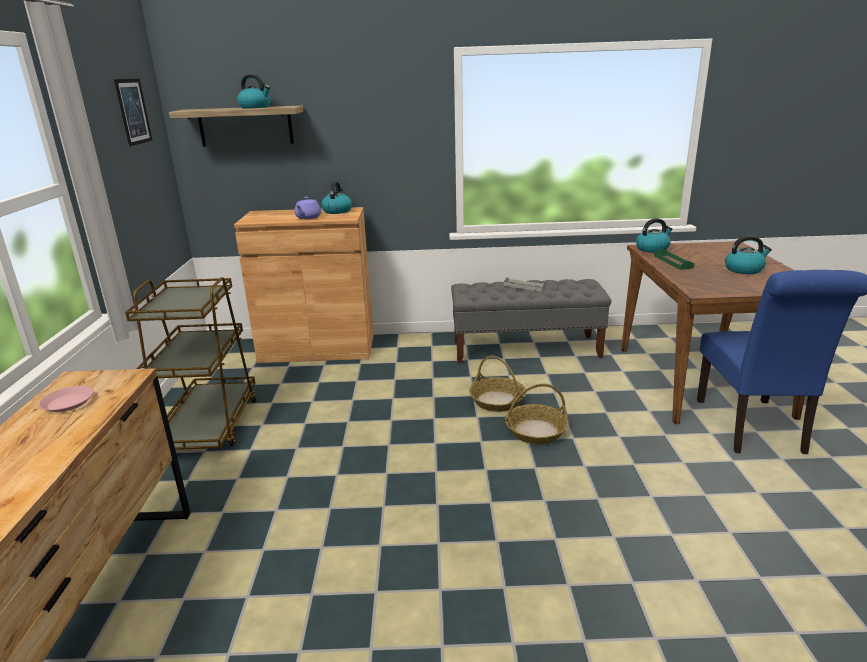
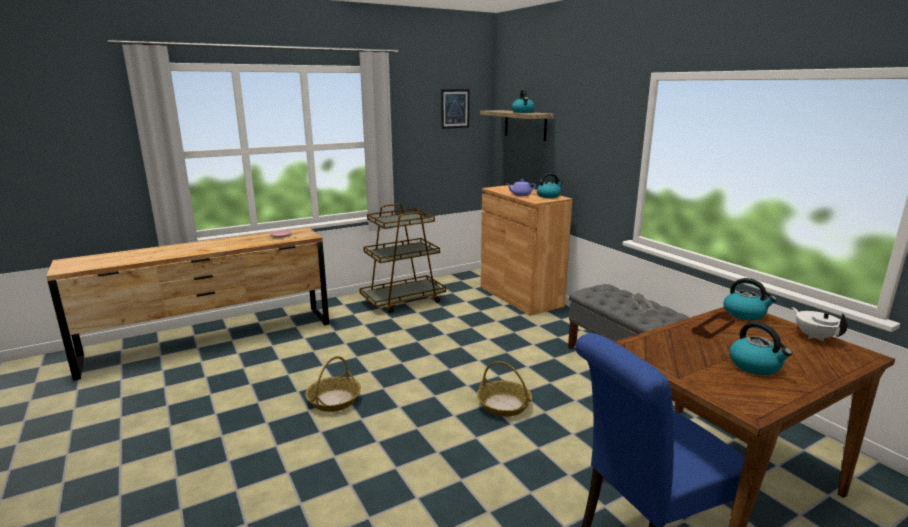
camera: 60 degrees right, 5 degrees down
basket [469,355,526,412] -> basket moved to [305,356,361,412]
green tray [654,248,695,270] -> brown tray [692,311,735,339]
none -> white teapot [792,307,848,341]

